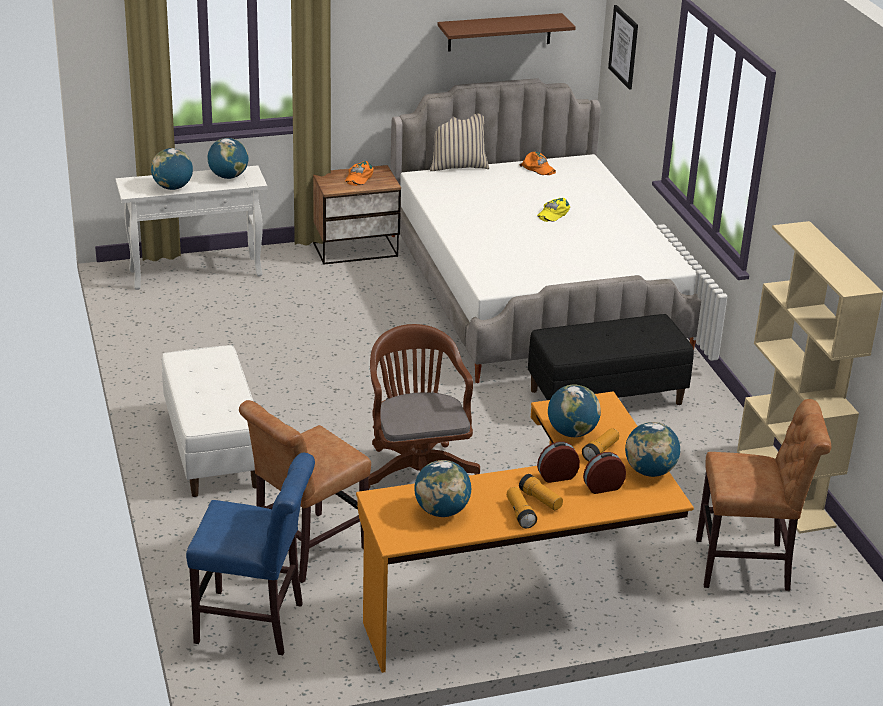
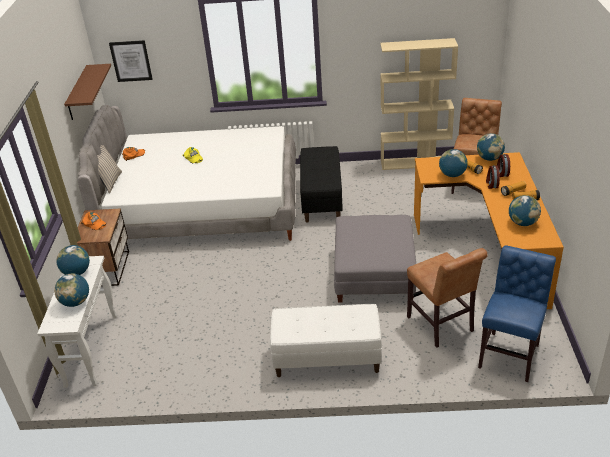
camera: 70 degrees left, 5 degrees up
brown office chair [368,324,480,490] -> grey ottoman [334,215,416,303]

